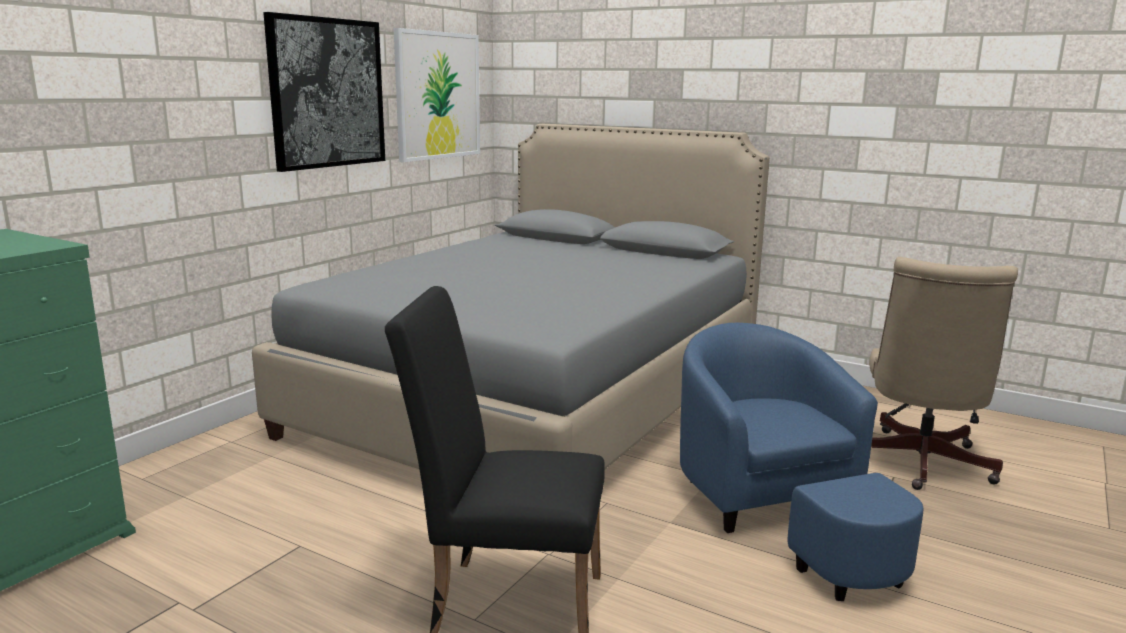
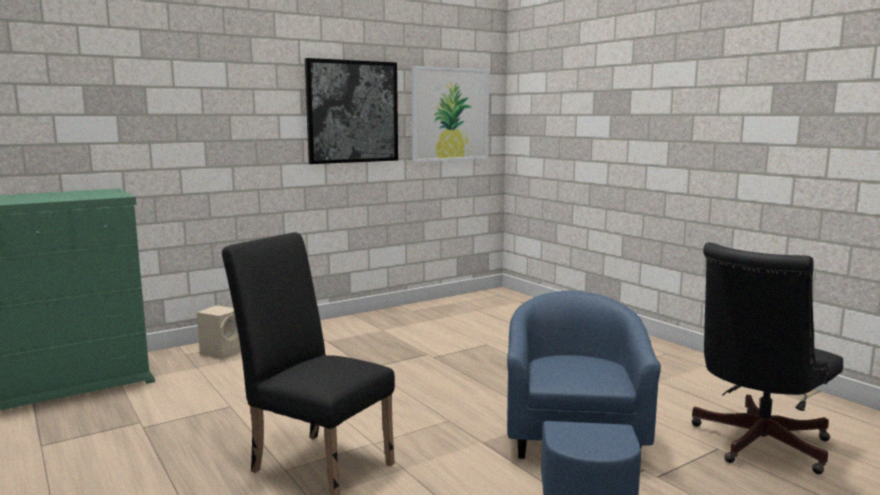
camera: 25 degrees right, 5 degrees down
grey bed [252,124,770,469] -> none
beige office chair [869,257,1018,490] -> black office chair [692,242,843,474]
none -> beige speaker [197,305,241,359]

